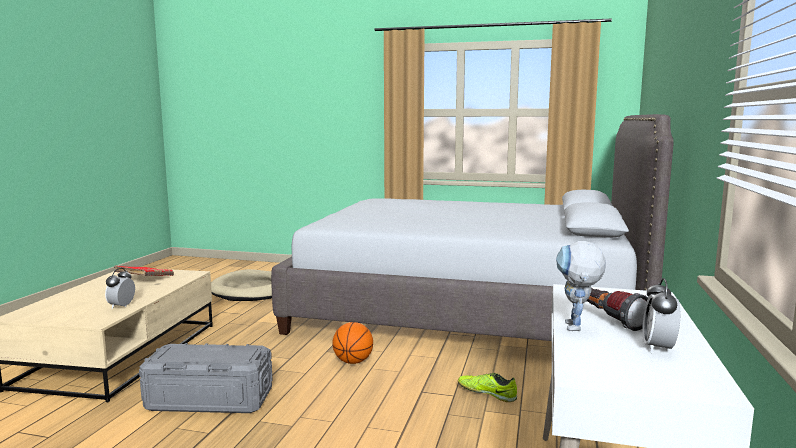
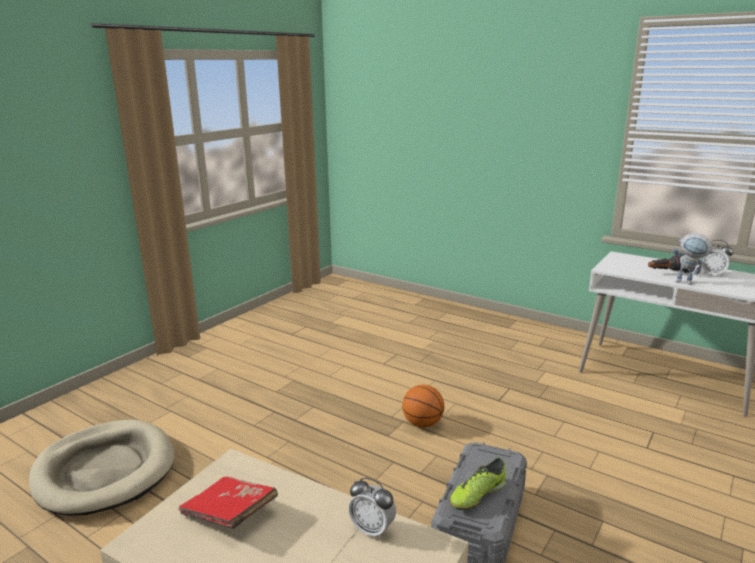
camera: 70 degrees left, 10 degrees up
grey bed [271,114,674,341] -> none
shoe [458,373,517,402] -> shoe moved to [450,458,506,510]

